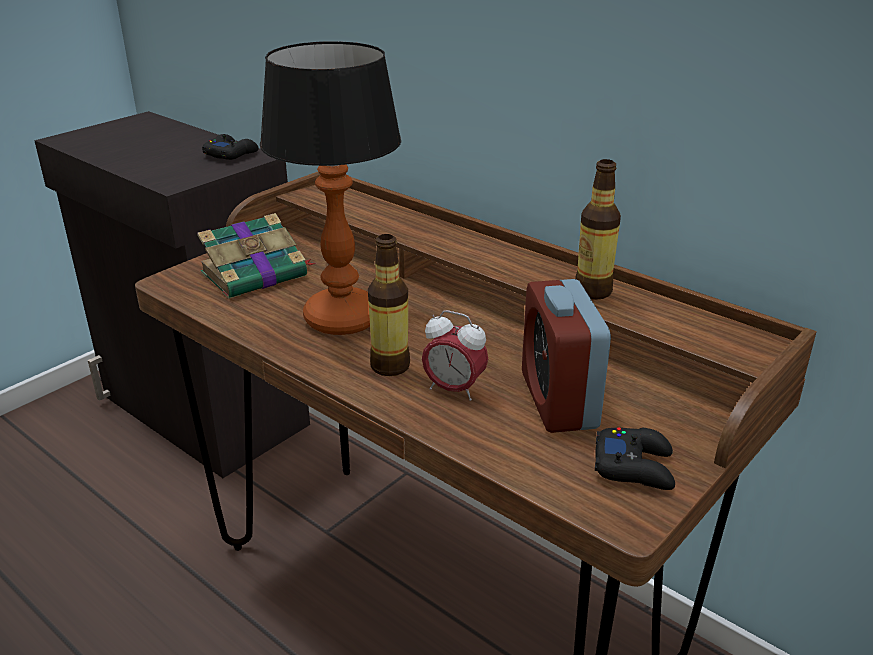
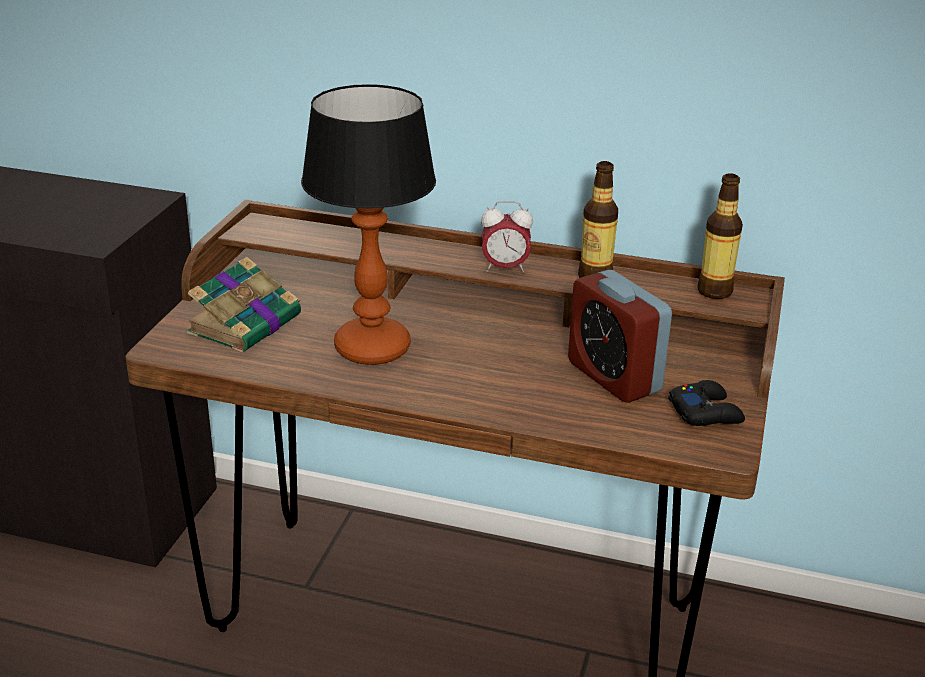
camera: 25 degrees left, 0 degrees up
black game controller [202,134,259,160] -> none
bottle [368,234,410,376] -> bottle moved to [697,173,743,299]
alarm clock [422,310,488,401] -> alarm clock moved to [481,201,533,273]

